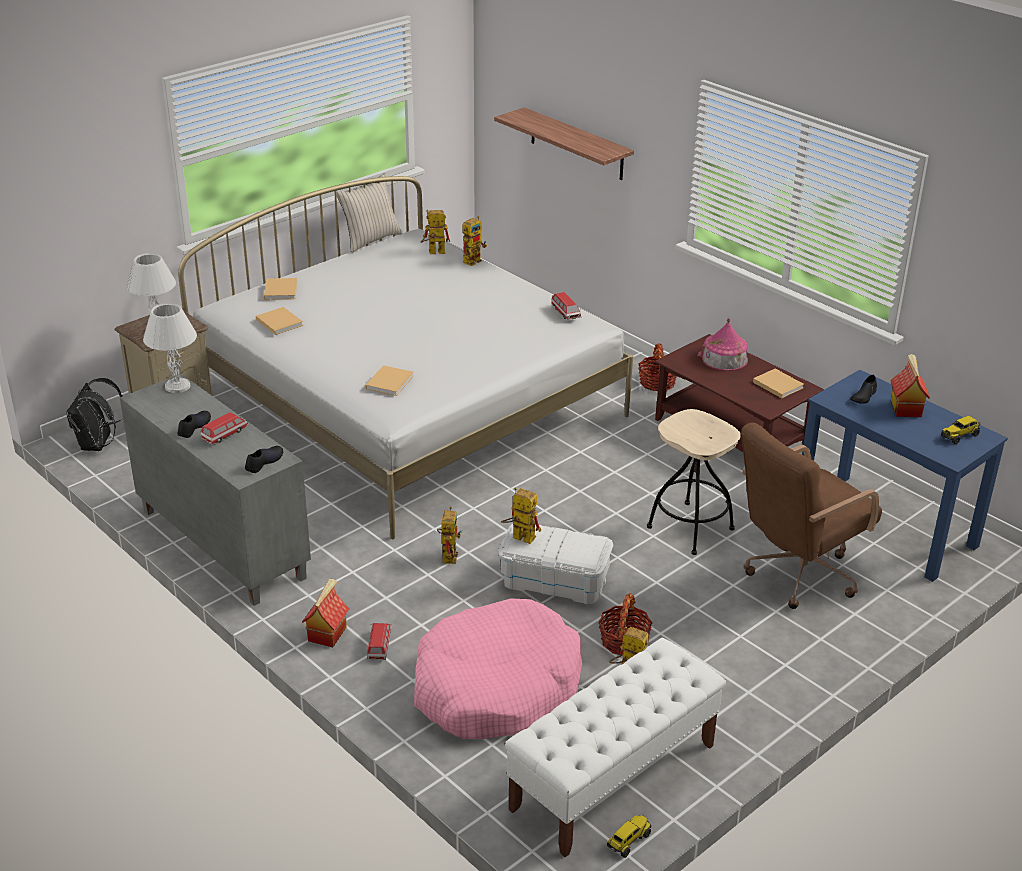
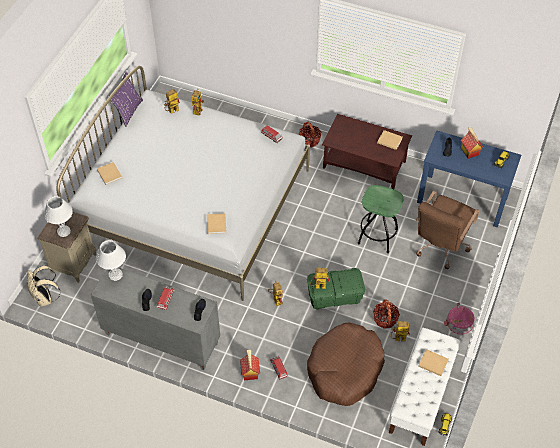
camera: 25 degrees left, 20 degrees up
black backpack [66,378,123,451] -> beige backpack [28,266,61,307]
beige book [256,307,303,335] -> beige book moved to [418,349,449,376]
beige pillow [336,173,403,253] -> purple pillow [111,72,143,127]
pink dog bed [414,598,582,739] -> brown dog bed [307,323,385,406]
shelf [494,107,634,180] -> none
white storage box [498,524,613,604] -> green storage box [307,268,365,310]
beige stool [647,409,741,555] -> green stool [358,185,404,253]
toy house [697,318,748,371] -> toy house moved to [444,303,475,334]

